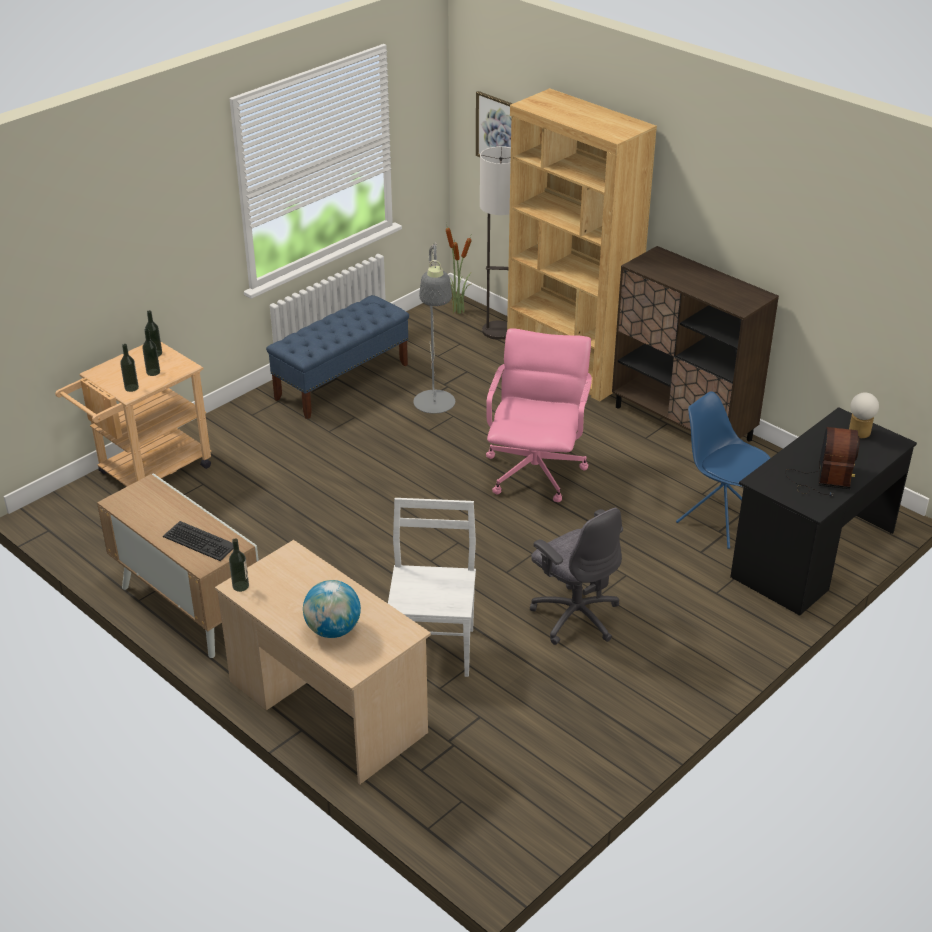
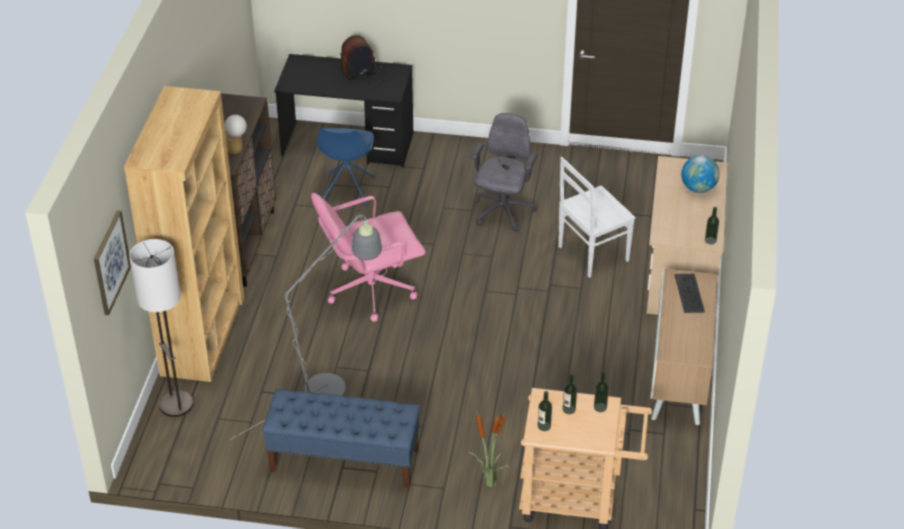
camera: 125 degrees left, 5 degrees up
potted plant [446,224,471,314] -> potted plant moved to [469,411,510,487]
table lamp [849,392,879,438] -> table lamp moved to [225,115,247,154]

